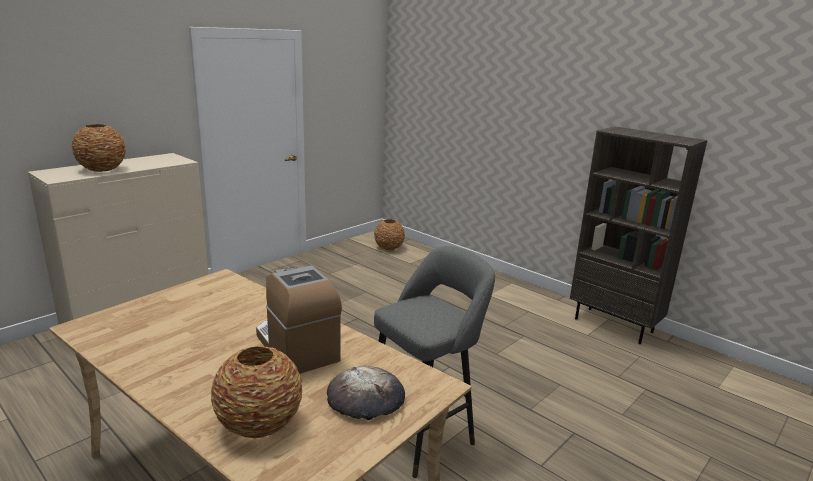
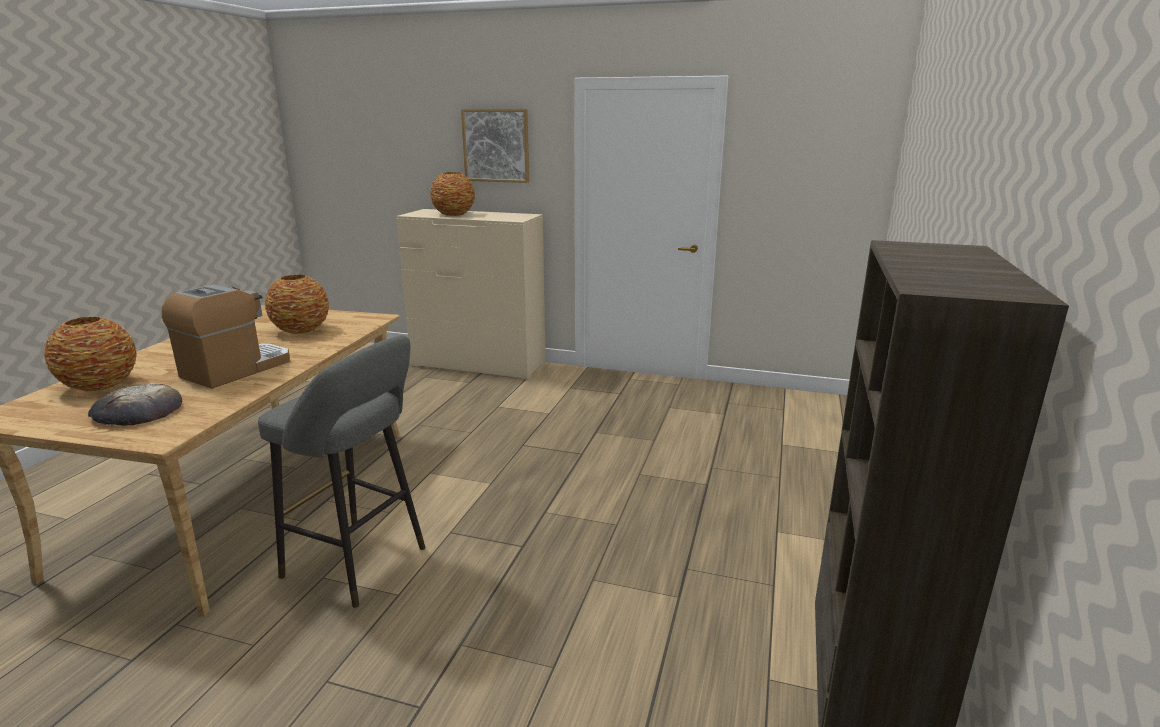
camera: 65 degrees right, 0 degrees up
vase [374,219,405,250] -> vase moved to [264,274,329,334]
none -> picture [461,109,529,183]

